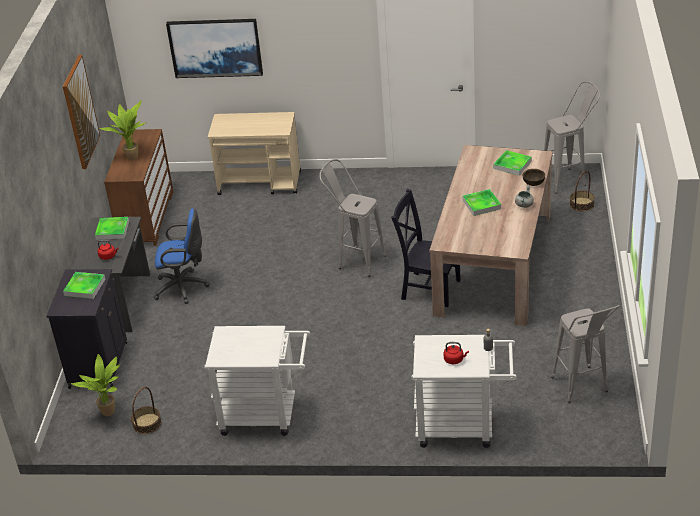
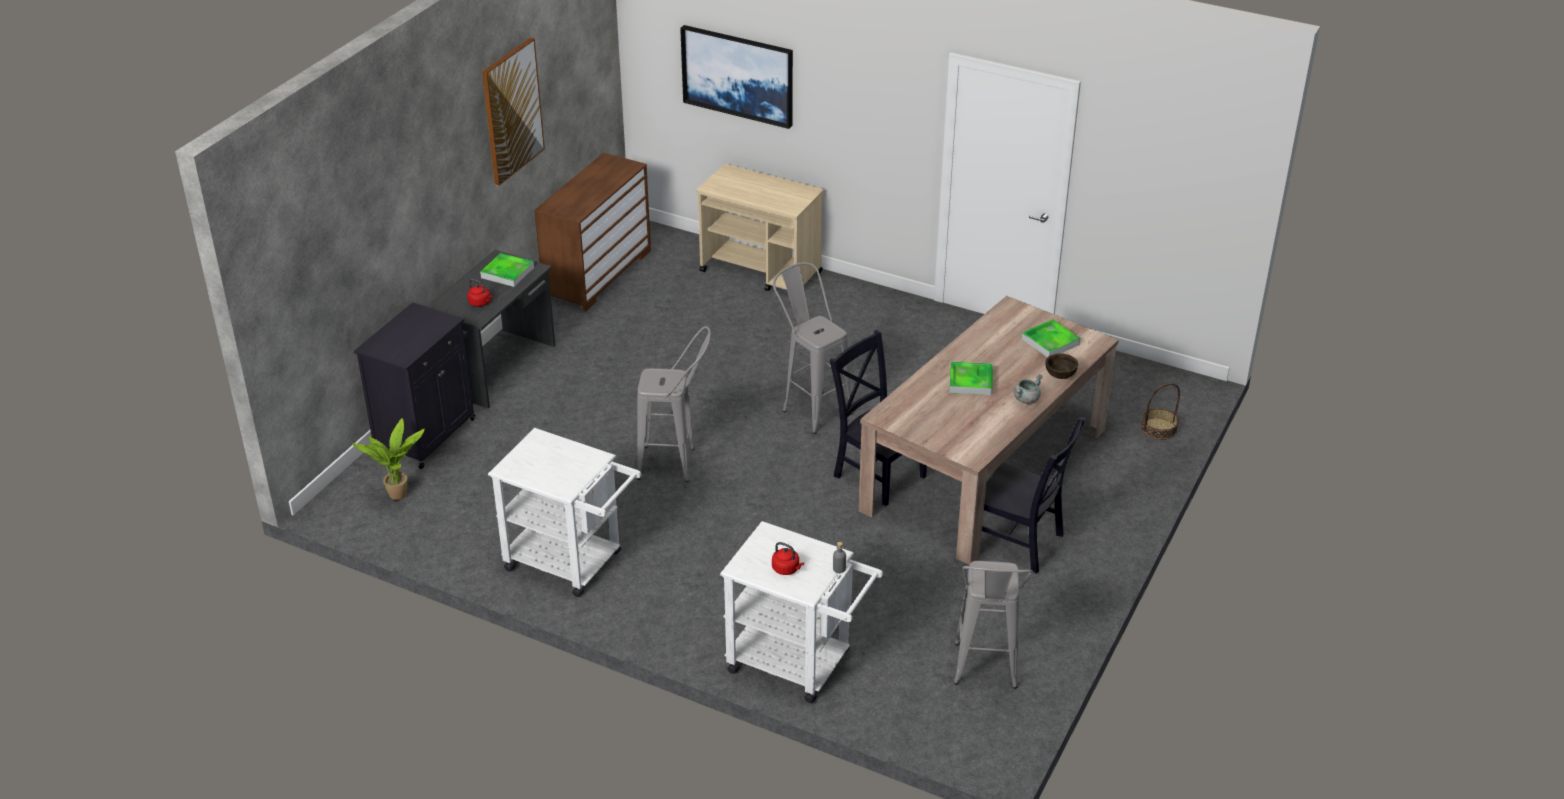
camera: 20 degrees right, 0 degrees up
tray [63,272,105,299] -> none
potted plant [99,100,145,161] -> none
basket [131,387,162,434] -> none
blue office chair [153,209,210,304] -> none
grey stool [544,81,600,194] -> grey stool moved to [637,326,711,482]
none -> black chair [982,417,1086,574]

